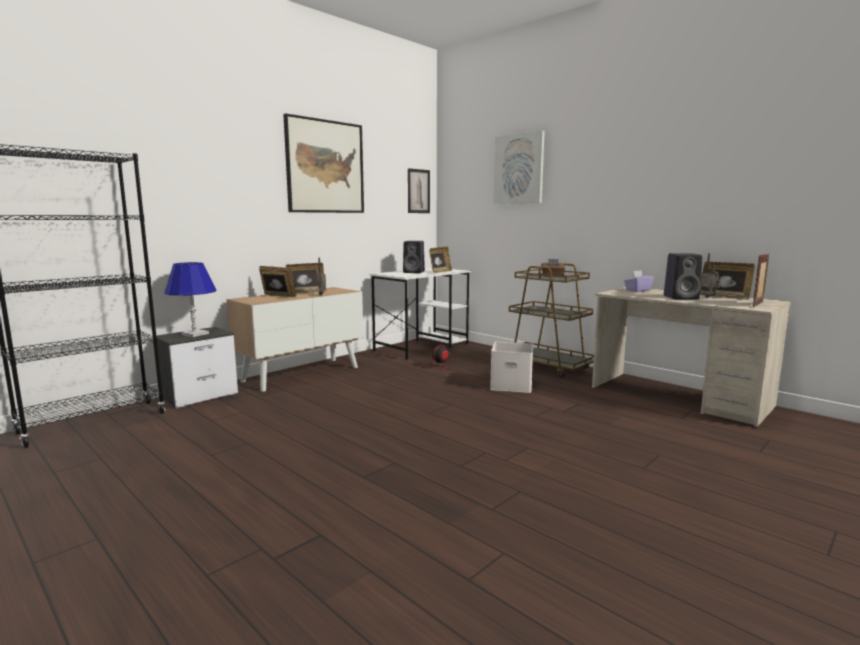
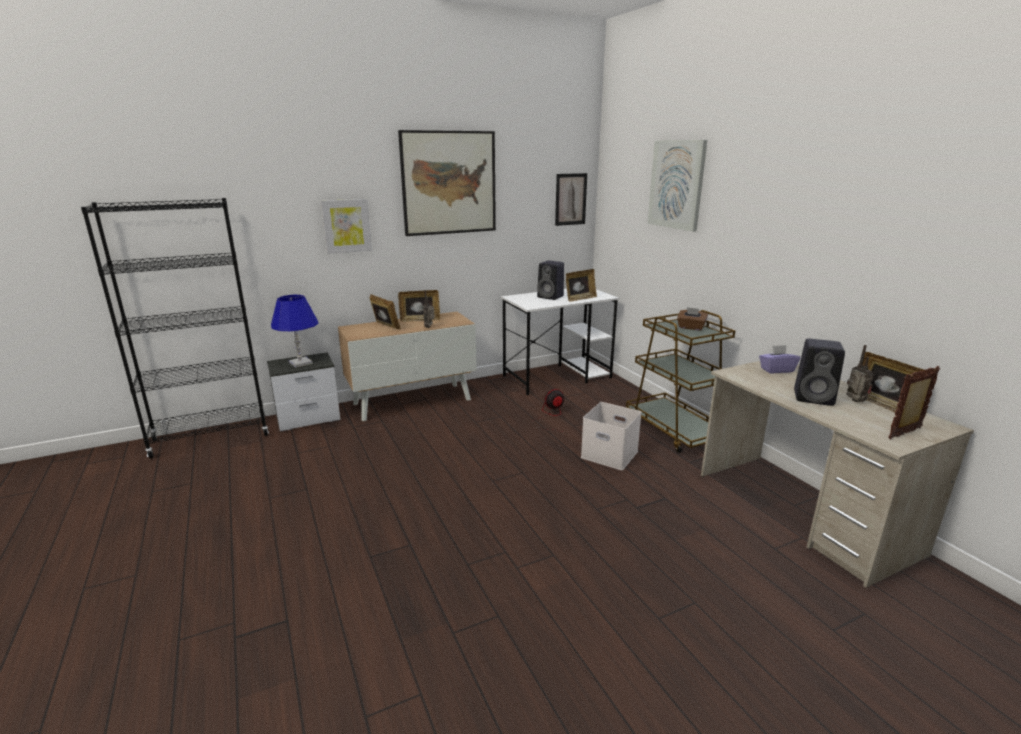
camera: 20 degrees right, 10 degrees up
none -> picture [321,199,372,254]

